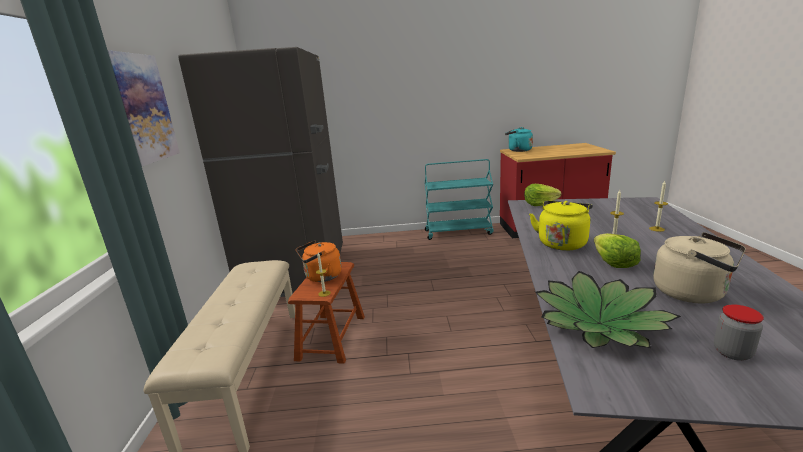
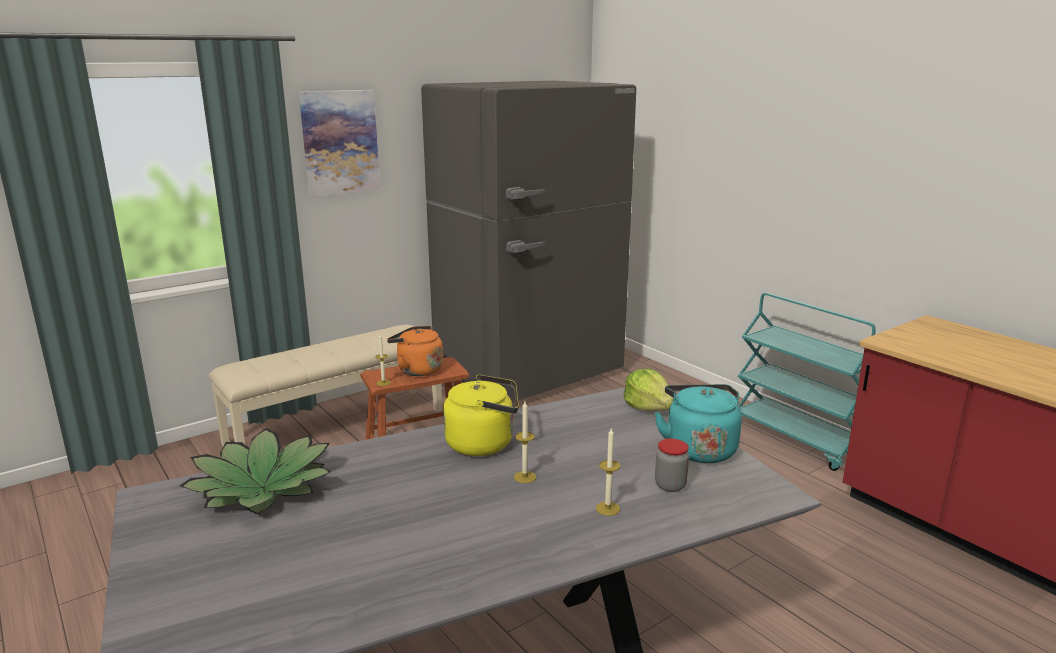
camera: 55 degrees right, 0 degrees up
turquoise kettle [505,127,533,152] -> turquoise kettle moved to [655,384,742,463]
lettuce [594,233,641,268] -> none
beige kettle [653,232,746,303] -> none
jar [714,304,764,361] -> jar moved to [655,439,689,492]

